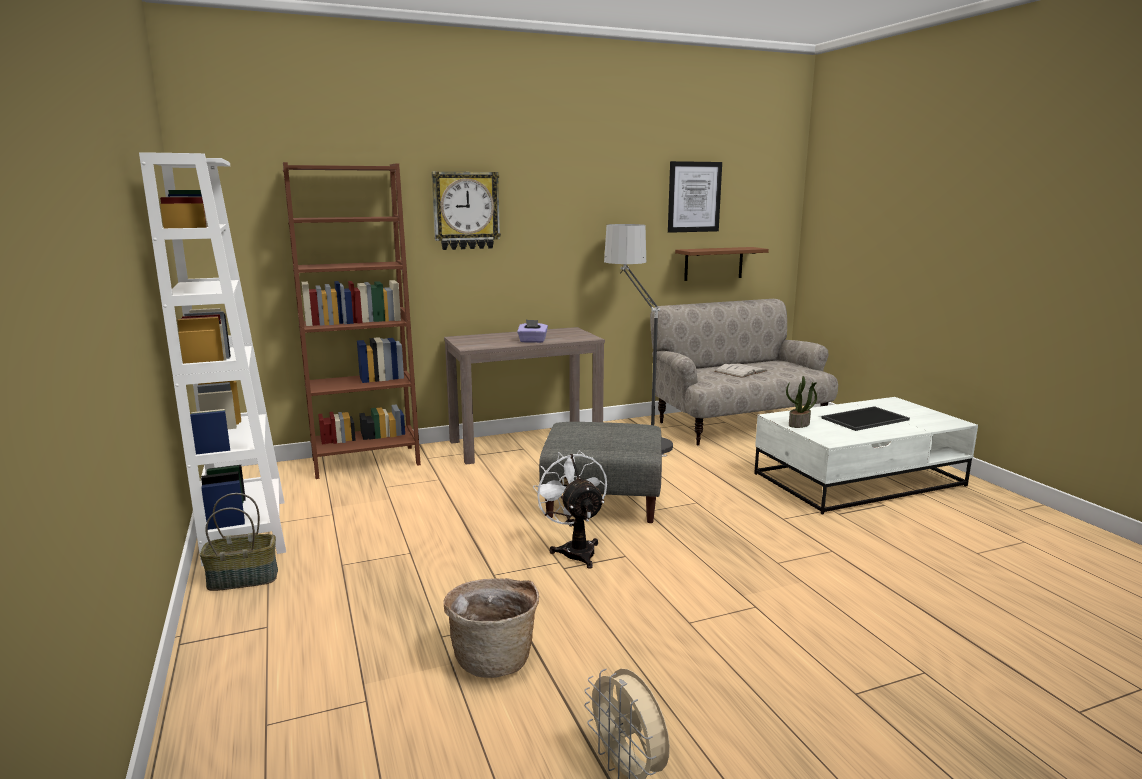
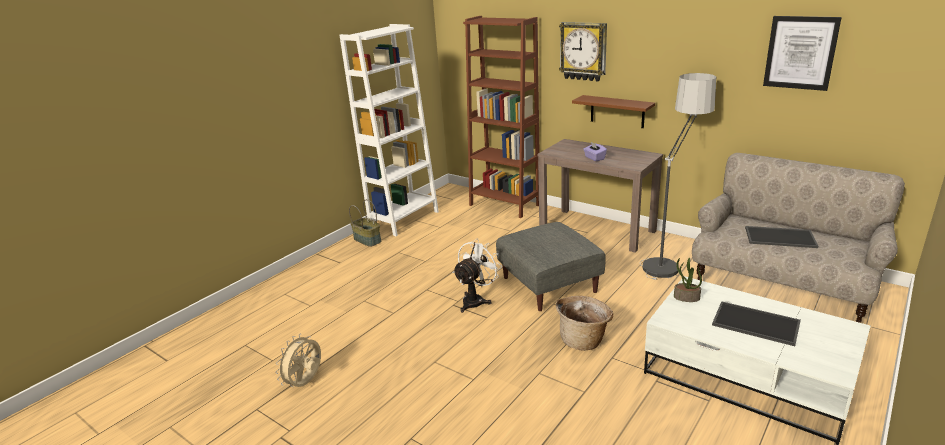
camera: 60 degrees right, 10 degrees up
basket [443,578,539,678] -> basket moved to [556,296,614,351]
brown shelf [675,247,769,281] -> brown shelf moved to [572,95,655,128]
white book [714,364,768,378] -> tray [745,226,818,248]

